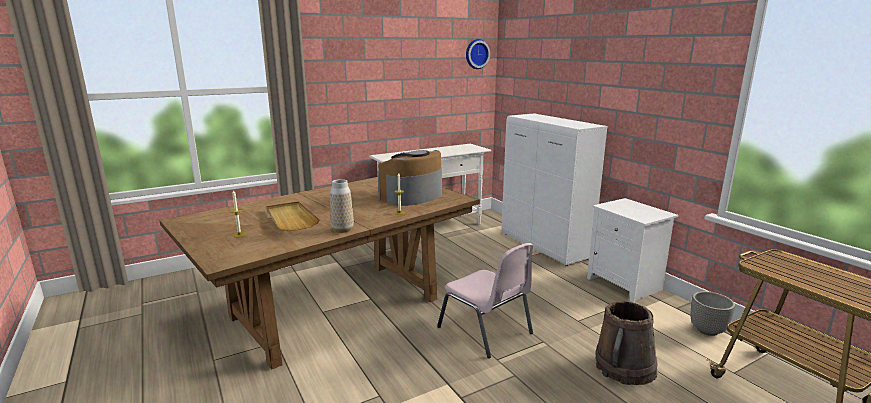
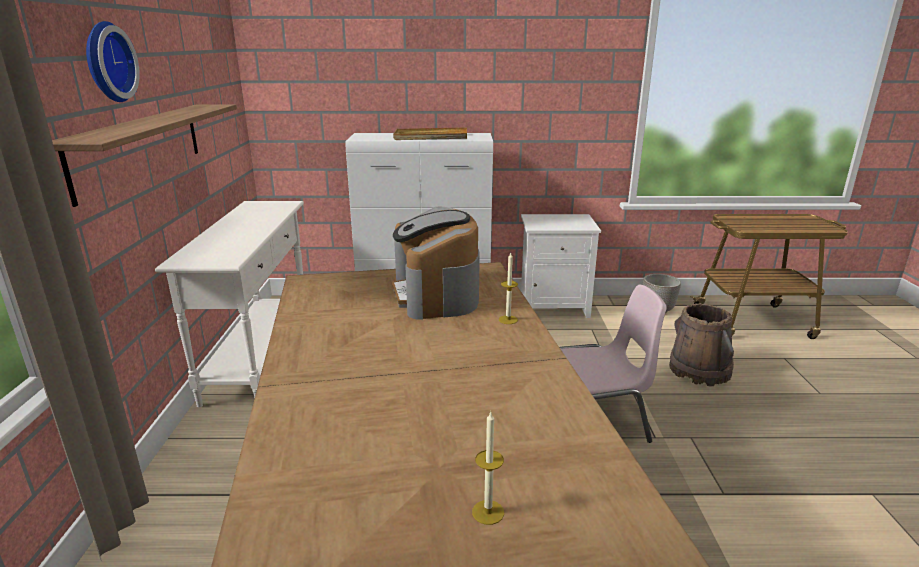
camera: 60 degrees left, 5 degrees up
beige tray [266,201,320,231] -> beige tray moved to [393,127,467,140]
vase [330,179,354,233] -> none
wall clock [466,39,490,69] -> wall clock moved to [86,21,140,102]
none -> shelf [52,104,237,207]

